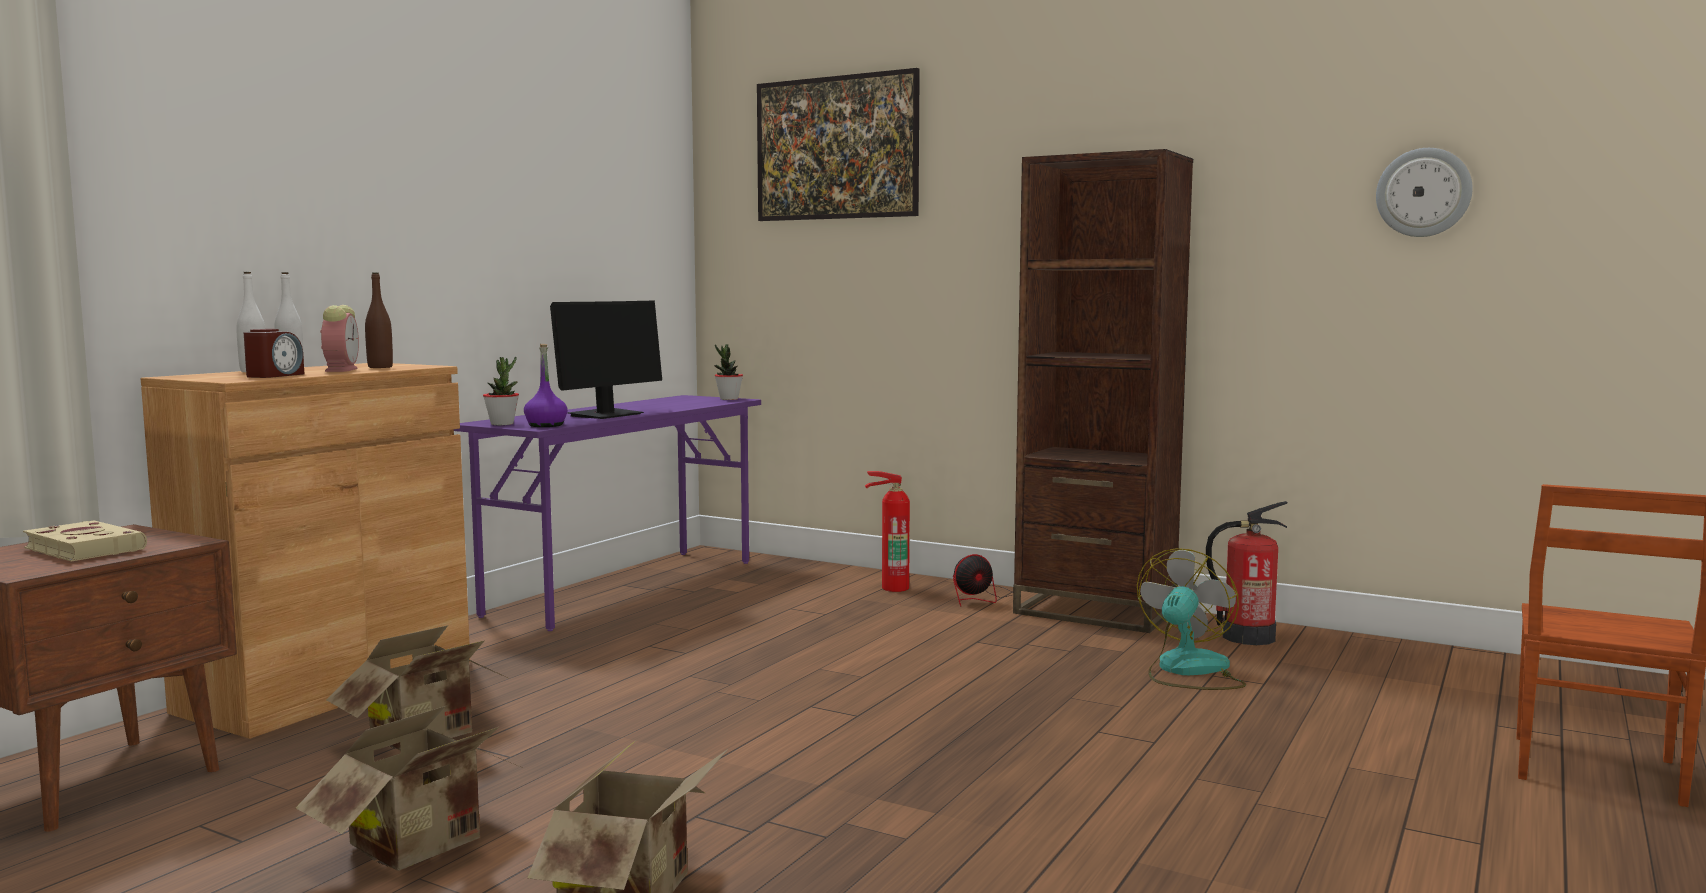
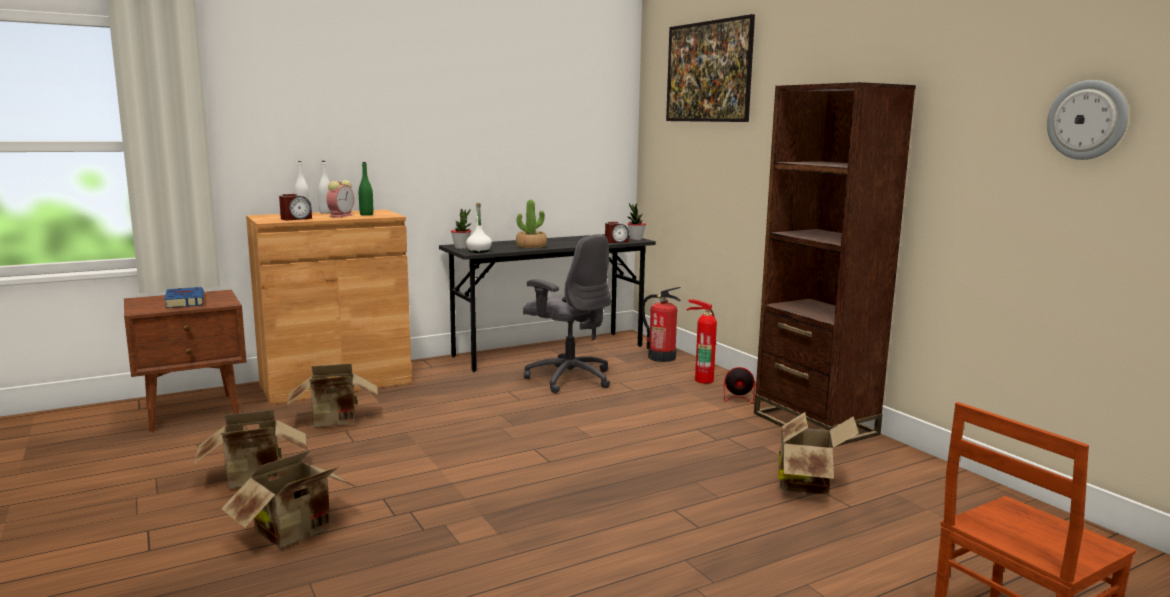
camera: 30 degrees right, 5 degrees up
beige book [23,521,147,562] -> blue book [164,287,204,308]
brown bottle [365,273,393,368] -> green bottle [359,162,373,216]
purple desk [454,395,761,631] -> grey desk [439,234,656,372]
purple bottle [524,344,568,427] -> white bottle [466,203,492,253]
monitor [550,300,662,419] -> potted plant [516,200,547,248]
fan [1137,548,1246,690] -> cardboard box [778,412,859,494]
fire extinguisher [1206,501,1288,645] -> fire extinguisher moved to [641,287,681,362]
none -> grey office chair [523,234,612,393]
none -> alarm clock [605,222,629,243]

